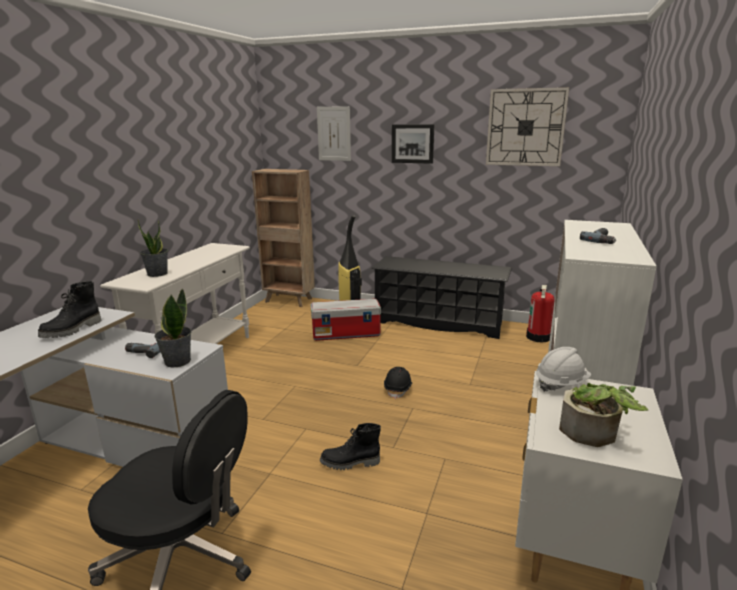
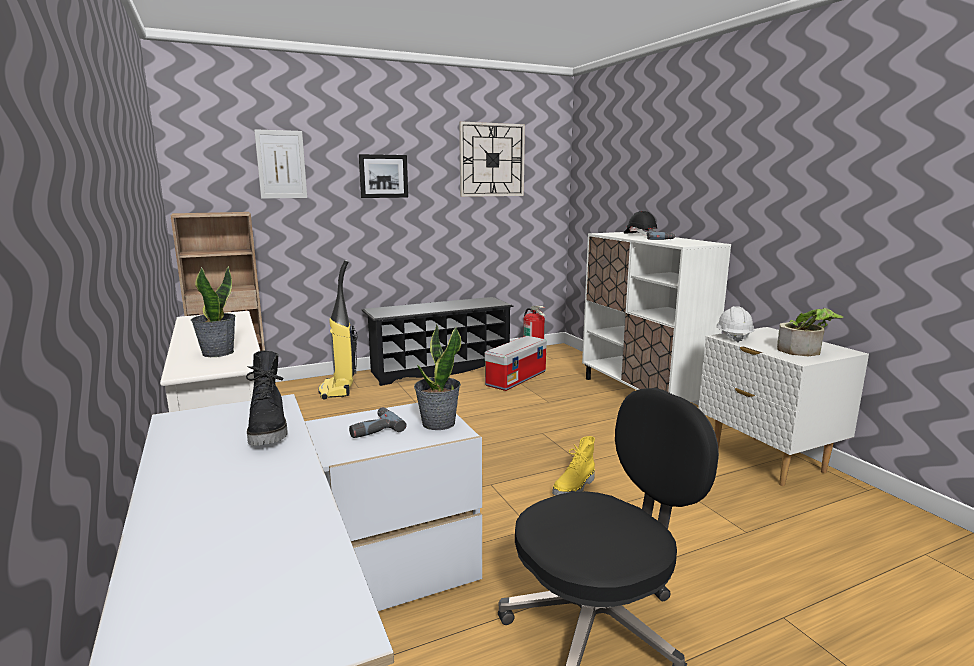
camera: 45 degrees left, 5 degrees down
storage box [311,299,381,341] -> storage box moved to [485,336,547,391]
black boot [320,423,381,470] -> yellow boot [552,436,595,496]
black hard hat [384,367,413,399] -> black hard hat moved to [624,211,657,235]

